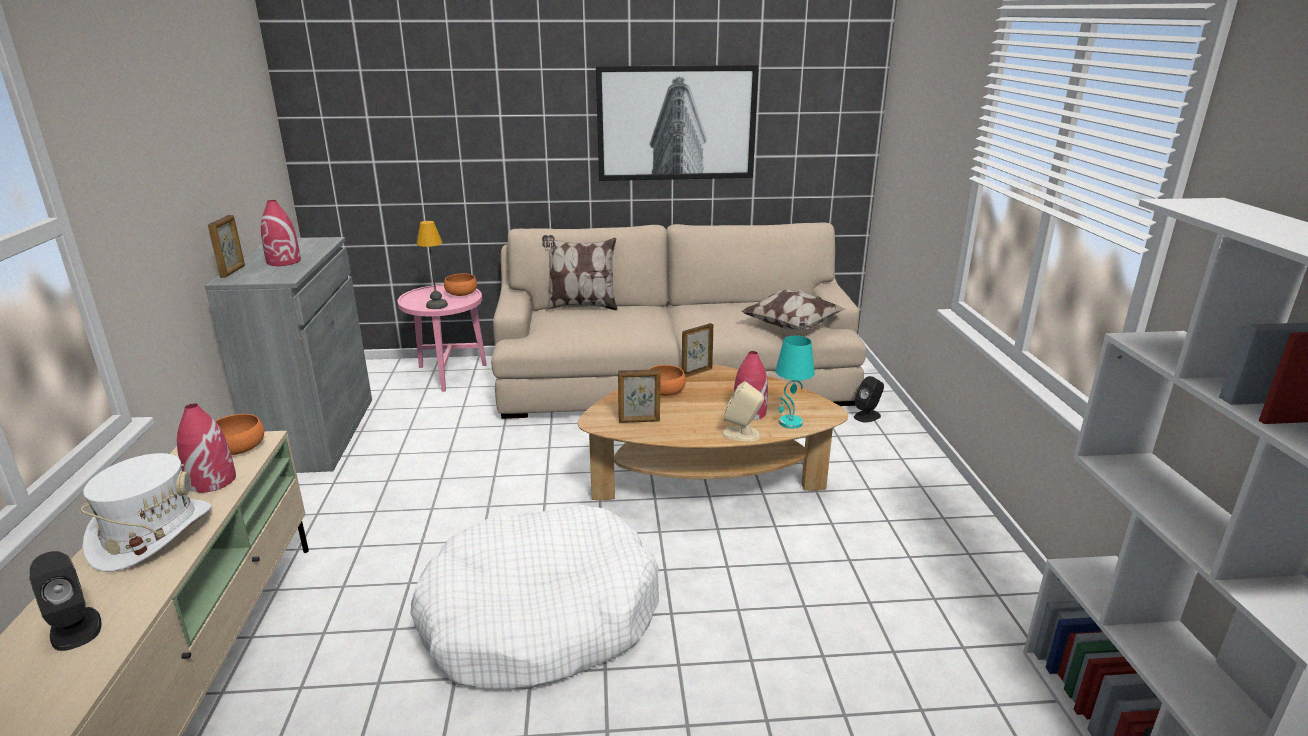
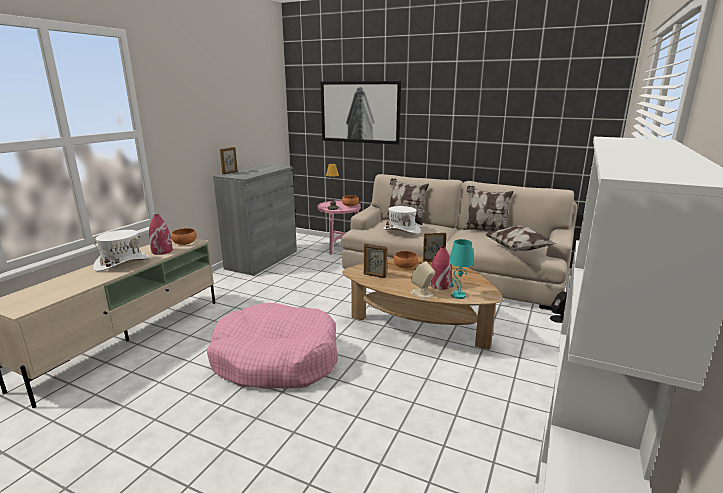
camera: 30 degrees right, 5 degrees down
black speaker [29,551,102,651] -> none
red vase [261,200,301,266] -> none
white dog bed [410,505,659,689] -> pink dog bed [207,303,338,389]
picture [596,65,759,181] -> picture moved to [321,81,401,144]
none -> white hat [383,206,421,234]
none -> pillow [463,185,513,231]

